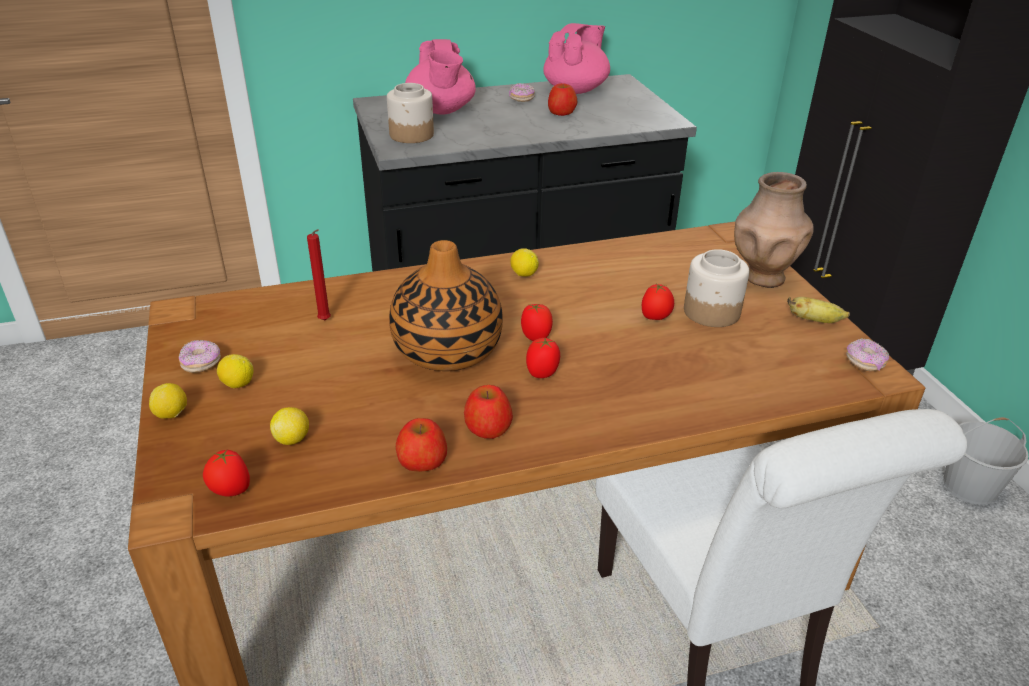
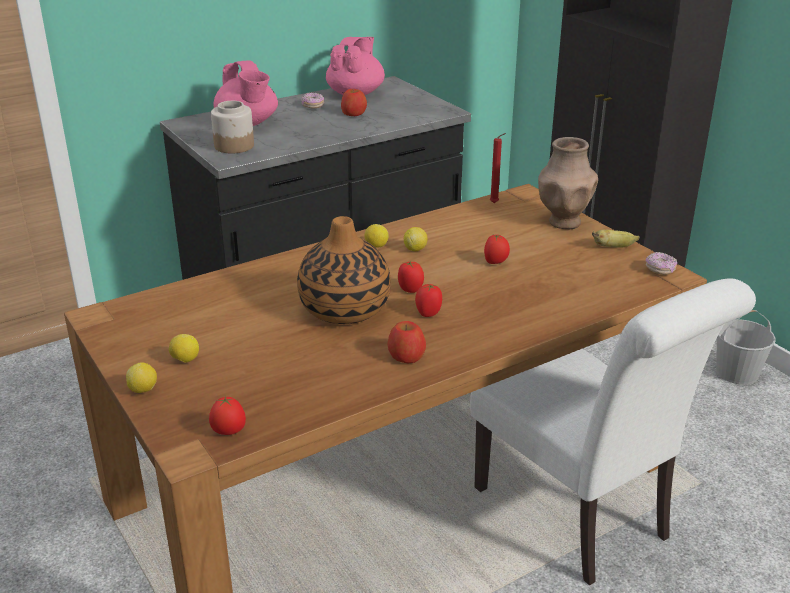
camera: 15 degrees left, 5 degrees down
donut [179,340,221,373] -> none
lemon [270,407,309,445] -> lemon moved to [404,227,428,251]
red candle [307,229,331,320] -> red candle moved to [490,133,506,203]
apple [396,418,447,472] -> none
jar [684,249,749,327] -> none

